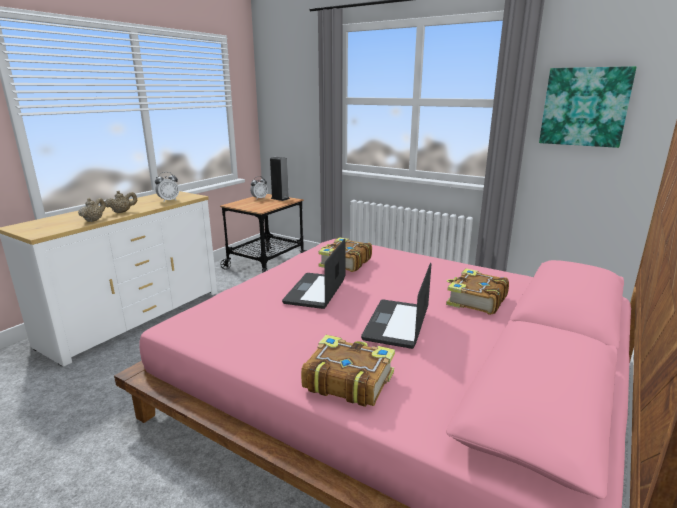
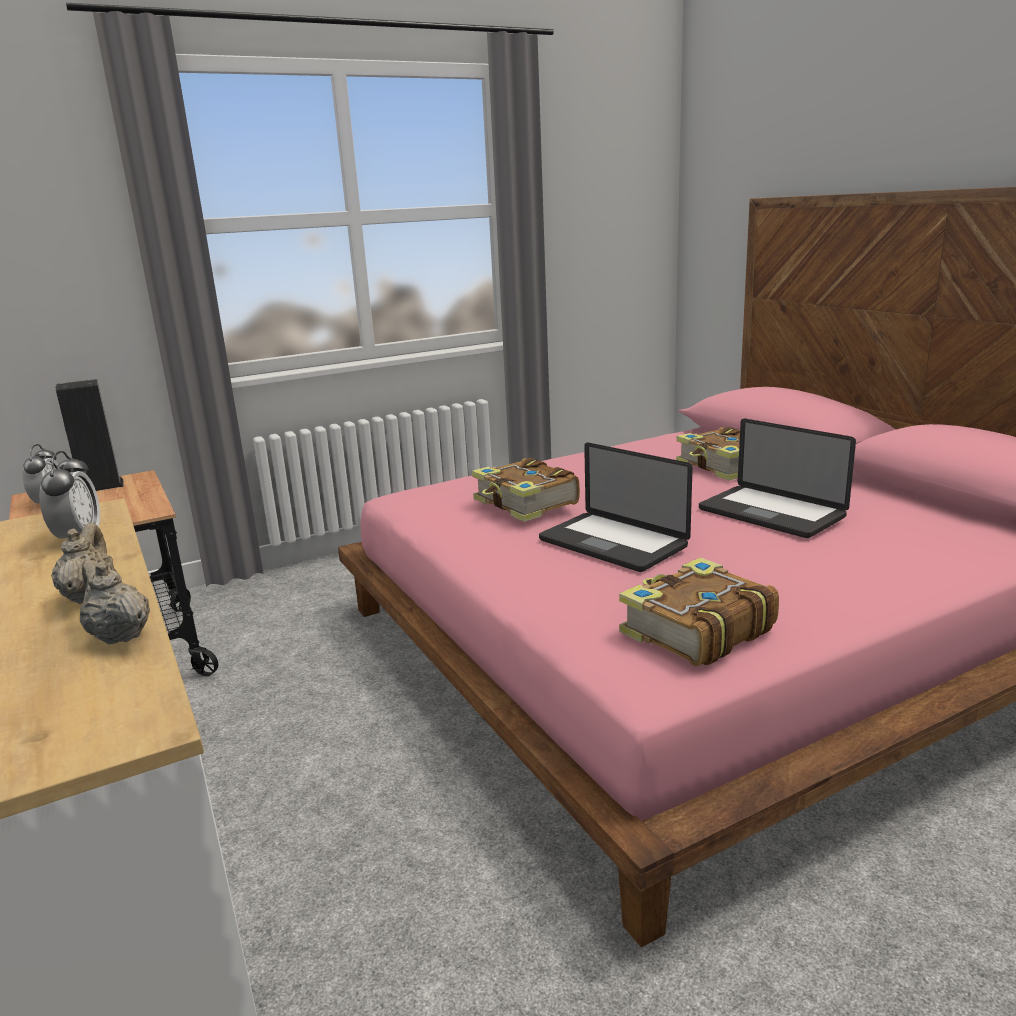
camera: 60 degrees left, 0 degrees up
book [301,335,395,407] -> book moved to [619,557,779,666]
picture [539,66,637,148] -> none

